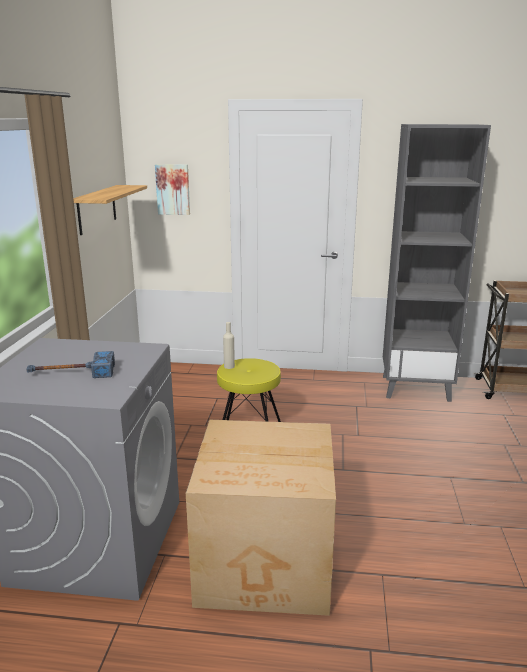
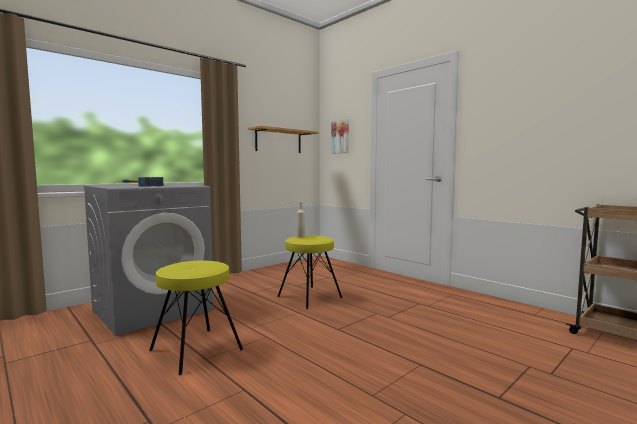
camera: 40 degrees right, 15 degrees down
cardboard box [186,420,336,616] -> yellow stool [149,261,243,375]
grey bookcase [383,124,491,402] -> none

